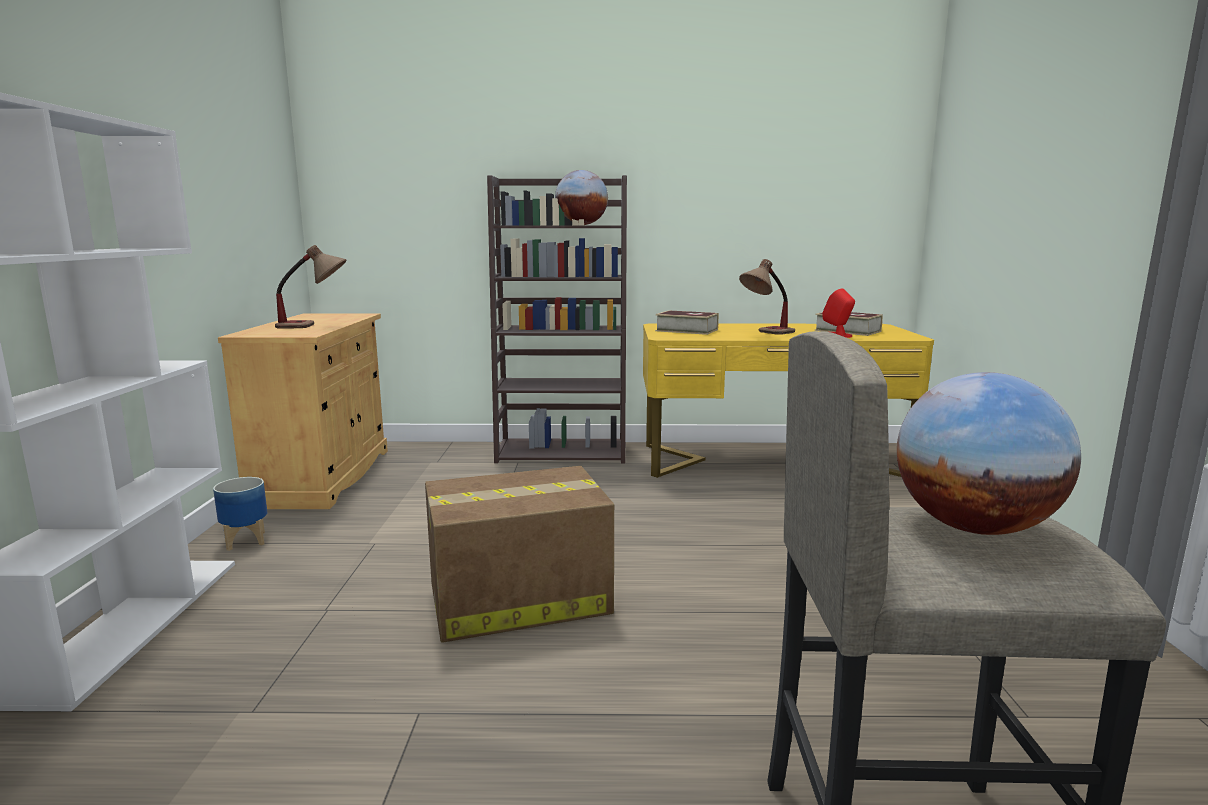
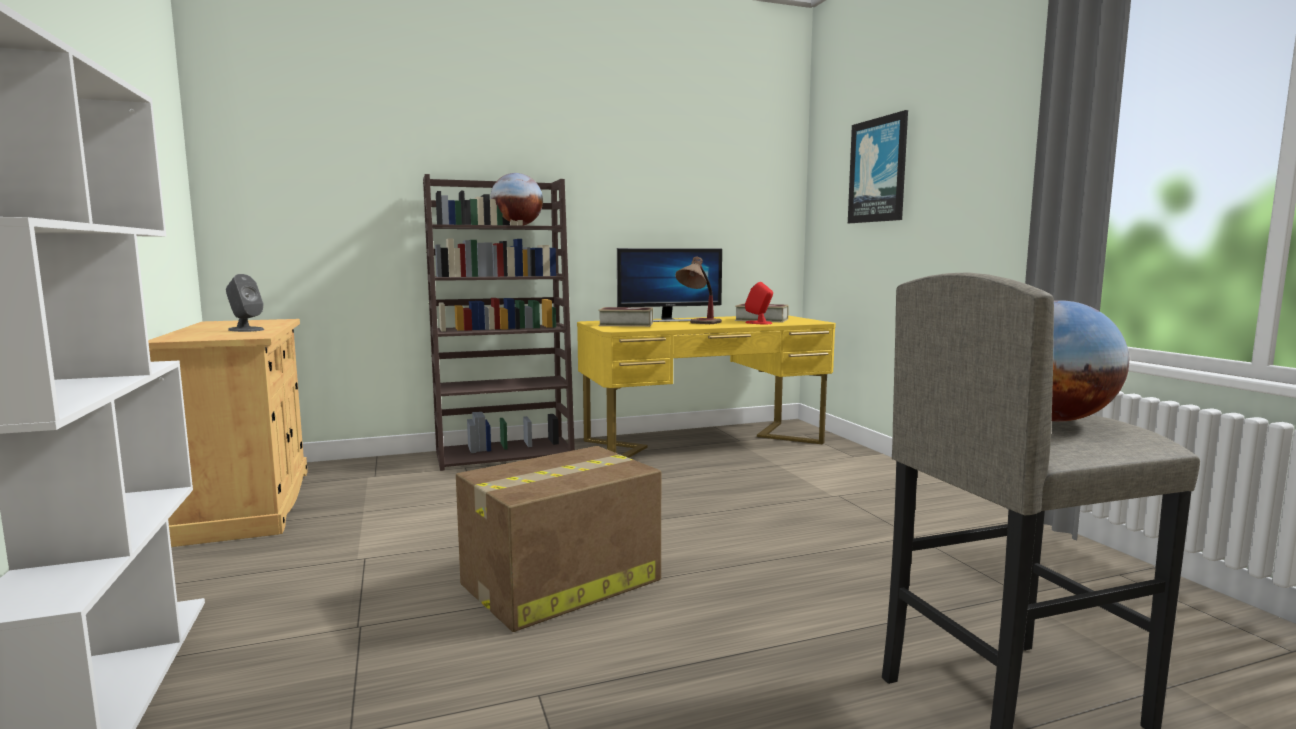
camera: 20 degrees left, 5 degrees down
planter [213,477,267,551] -> none
table lamp [275,245,347,329] -> grey speaker [226,274,264,332]
none -> monitor [617,248,722,322]
none -> picture [848,110,908,223]

